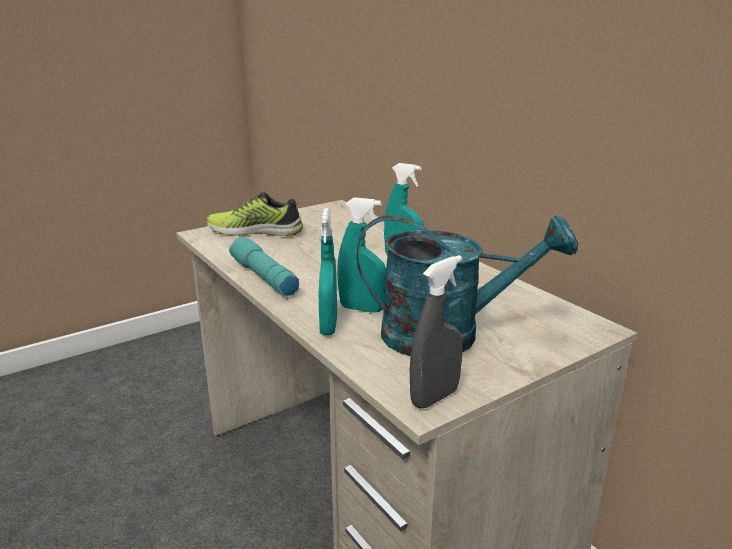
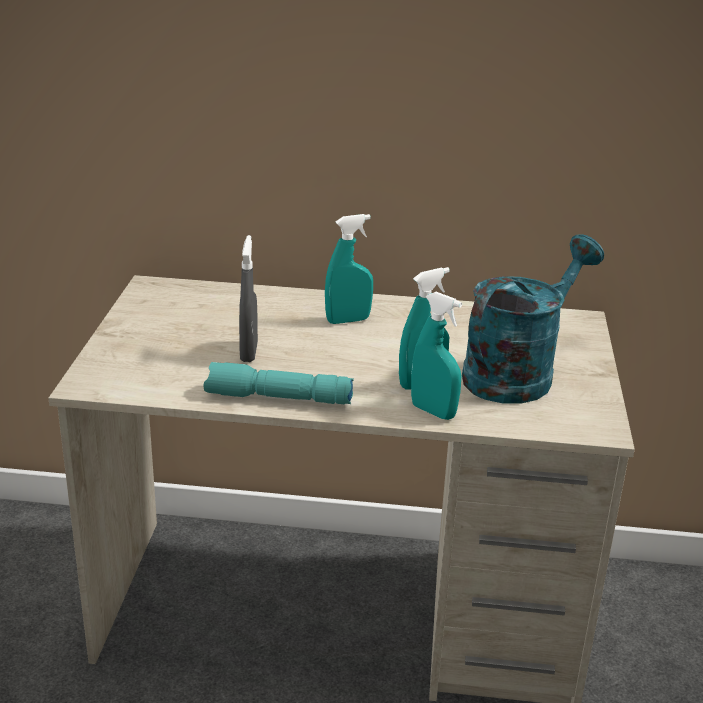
camera: 50 degrees left, 5 degrees up
shoe [207,192,303,236] -> none
grey spray bottle [410,255,463,409] -> grey spray bottle moved to [239,235,258,362]

